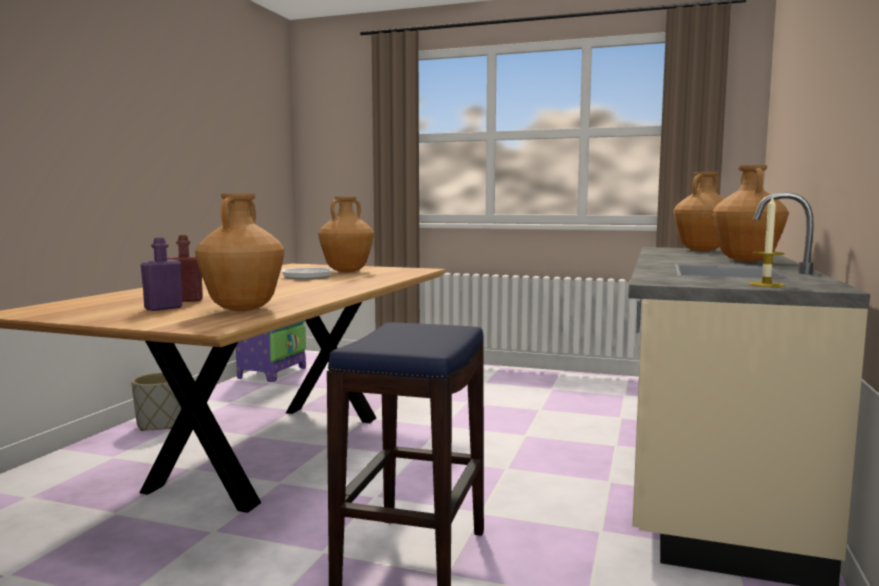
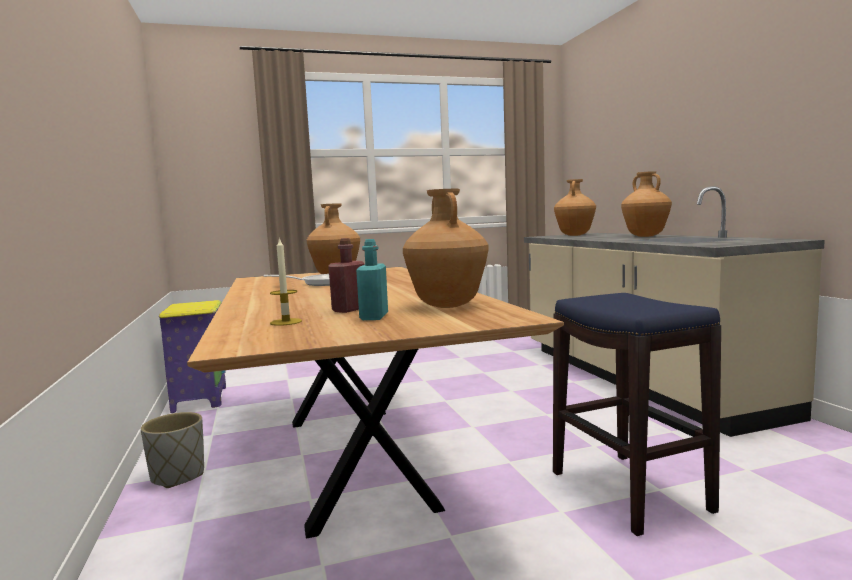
camera: 35 degrees left, 0 degrees up
purple bottle [140,237,182,311] -> turquoise bottle [356,239,388,320]
candle [748,195,785,287] -> candle moved to [270,237,302,326]

